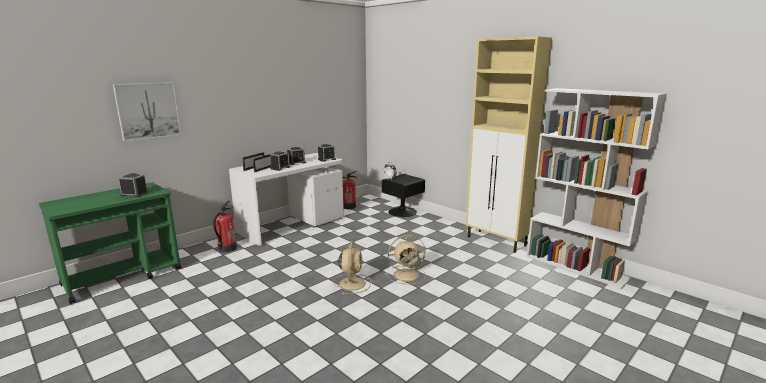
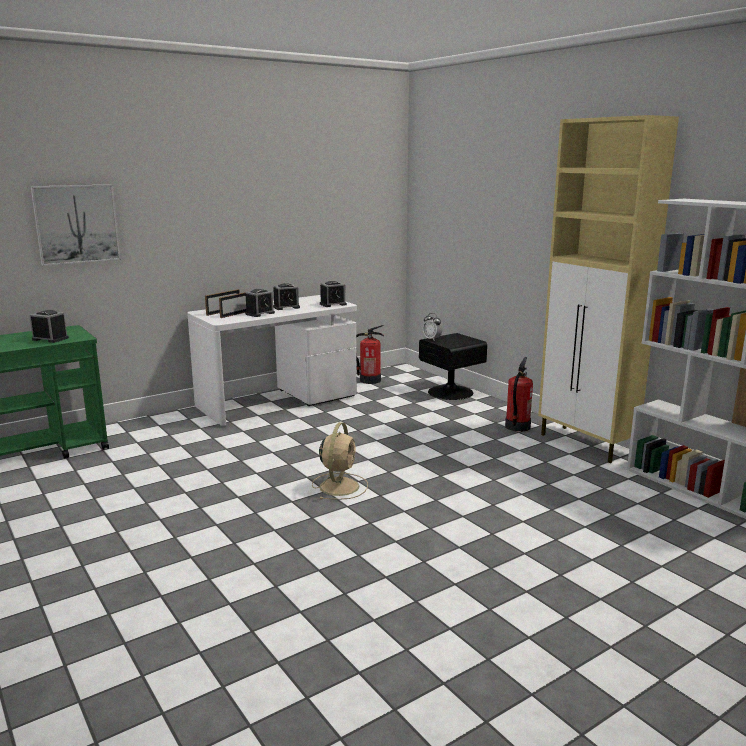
camera: 10 degrees right, 0 degrees up
fire extinguisher [213,201,237,252] -> fire extinguisher moved to [505,357,533,432]
beige fan [385,235,426,284] -> none

